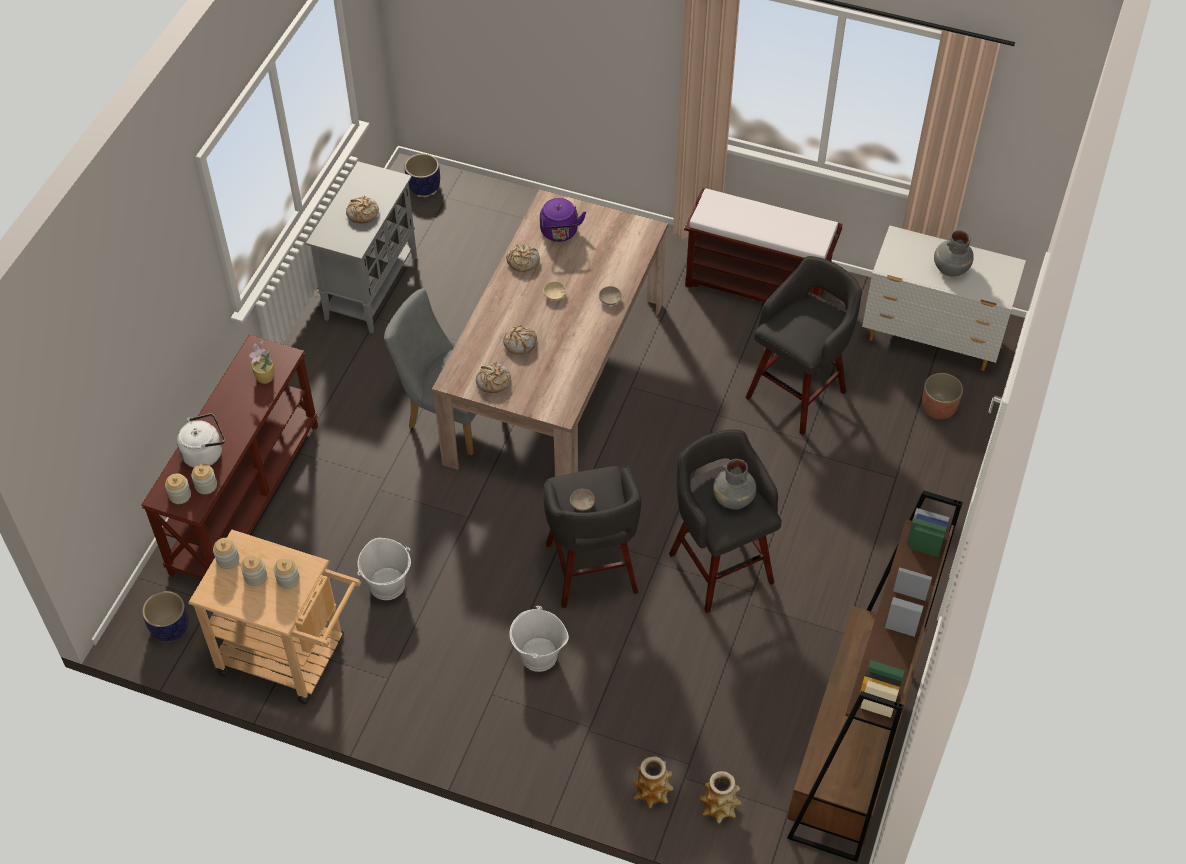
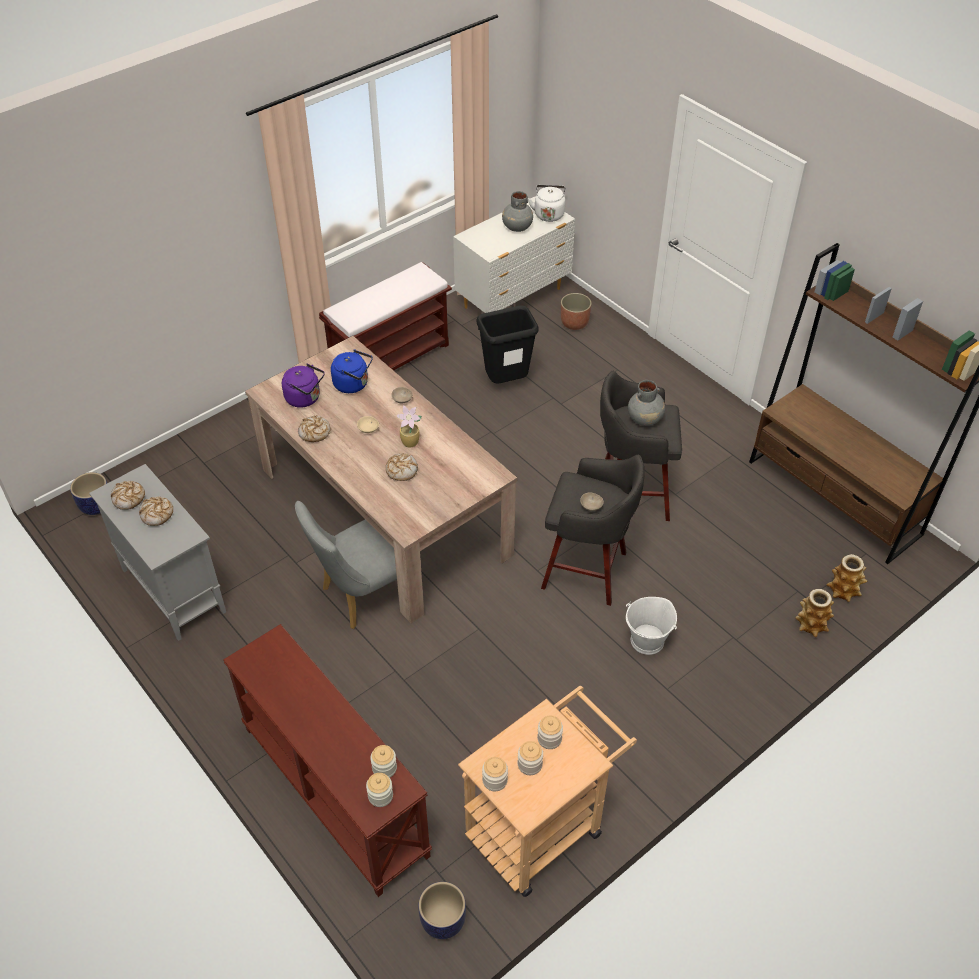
camera: 60 degrees left, 5 degrees down
white kettle [177,413,225,467] -> white kettle moved to [528,185,566,222]
potted plant [249,341,274,384] -> potted plant moved to [396,406,422,447]
white bucket [357,538,411,600] -> none
bread [476,362,511,393] -> bread moved to [111,481,145,510]
grey stool [745,256,862,435] -> black trash can [476,305,539,384]
none -> blue kettle [331,350,373,393]

